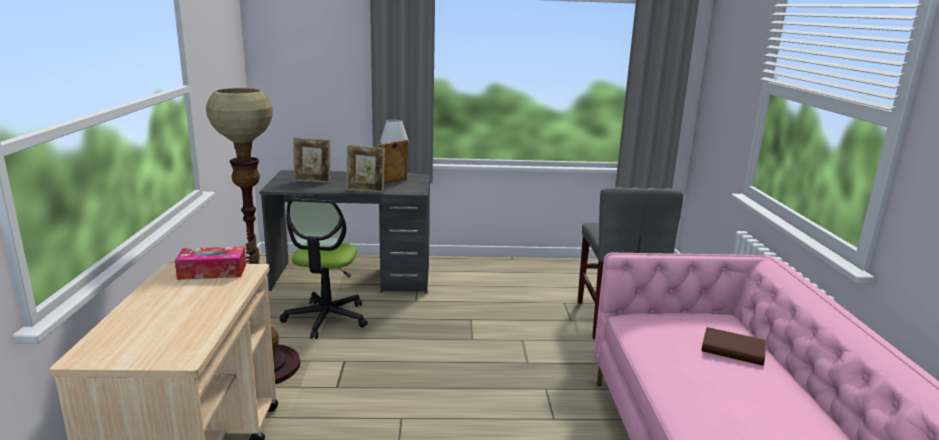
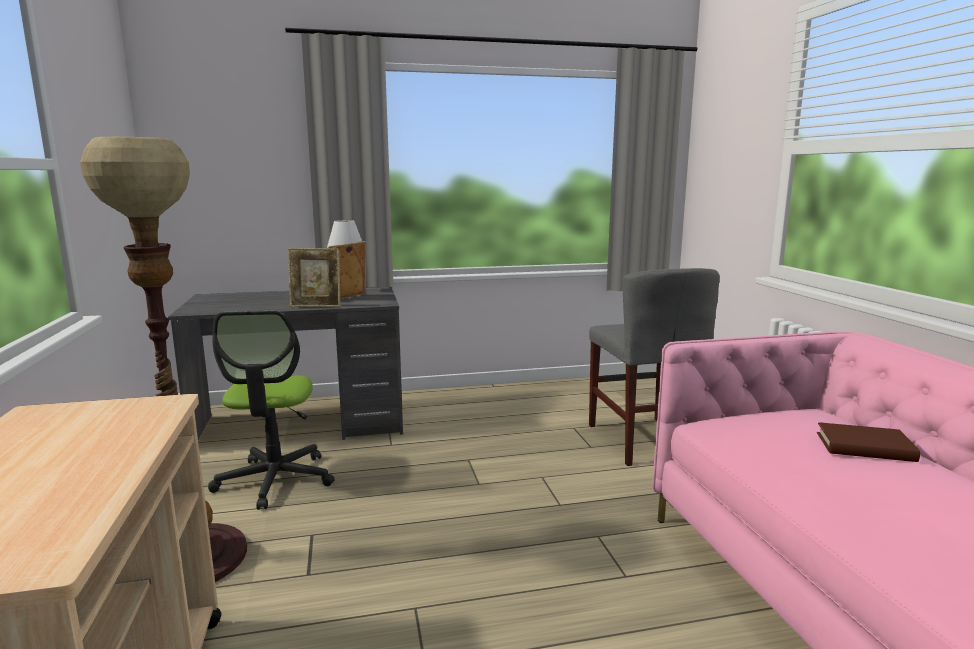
camera: 10 degrees left, 5 degrees down
tissue box [175,246,246,280] -> none
picture frame [293,138,330,183] -> none

